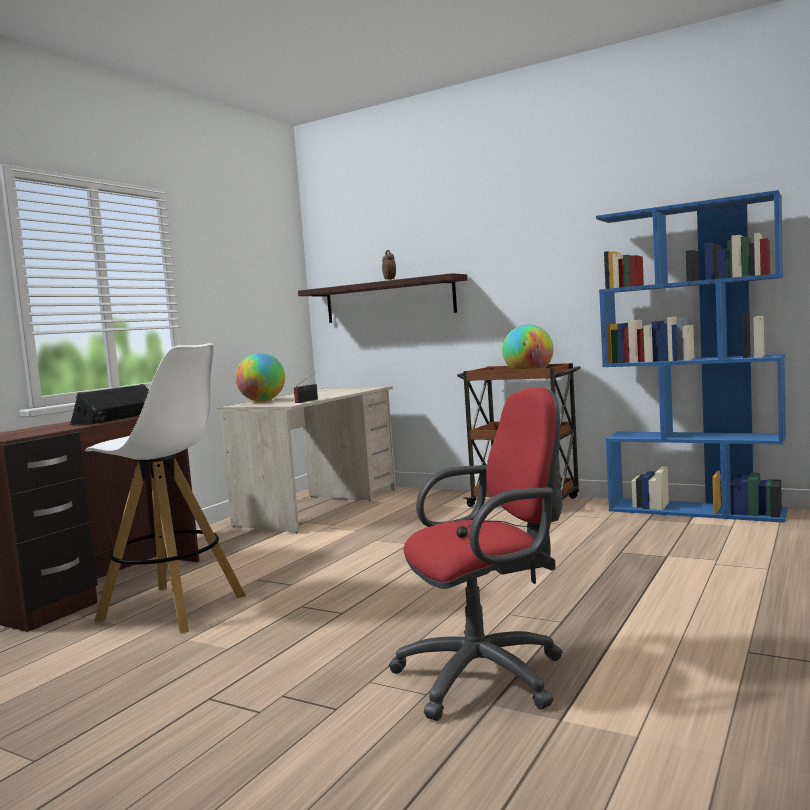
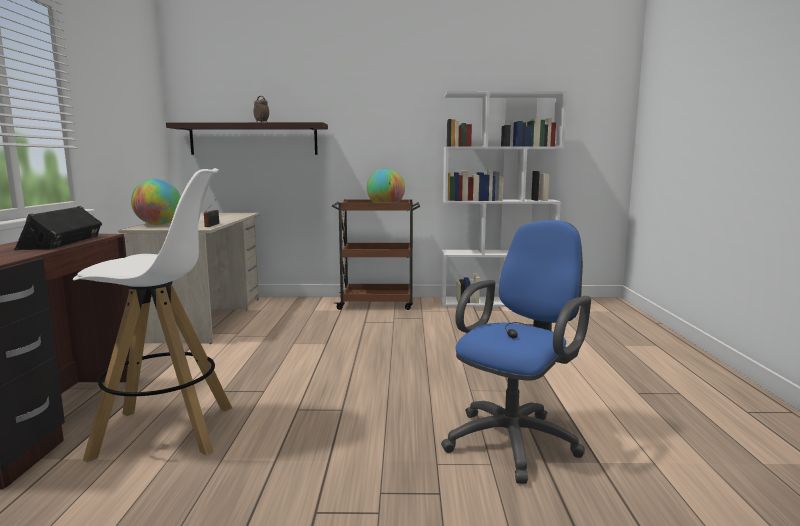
camera: 30 degrees left, 5 degrees up
red office chair [389,387,563,721] -> blue office chair [441,220,591,484]
blue bookcase [596,190,787,523] -> white bookcase [441,91,567,307]

